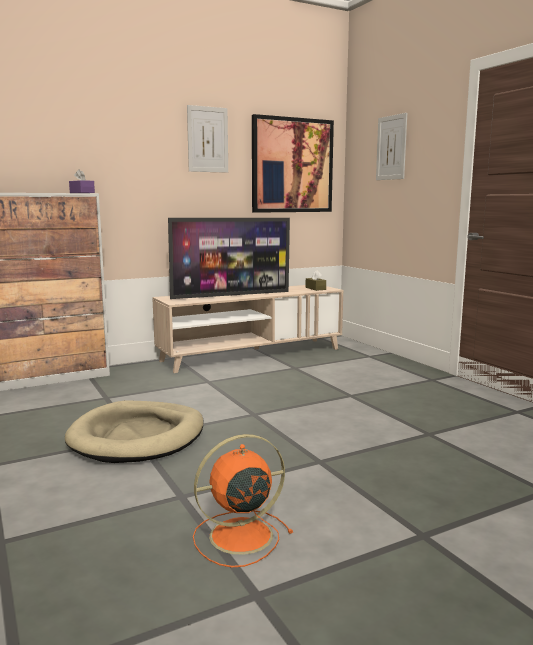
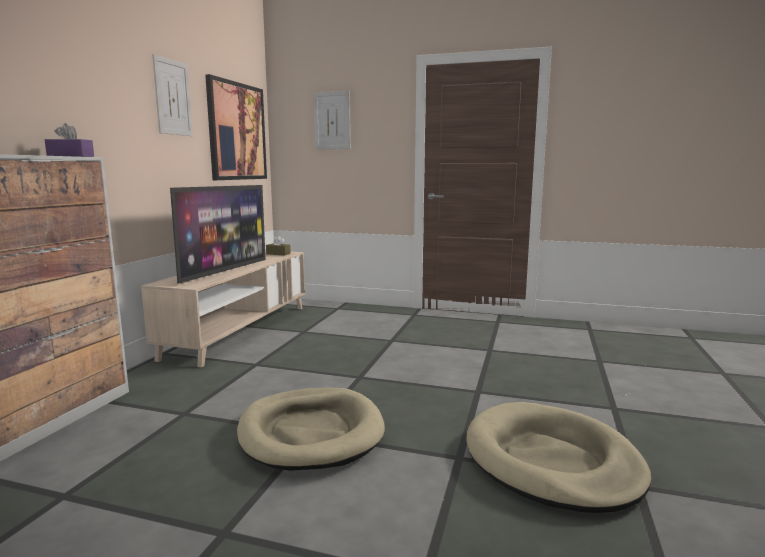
camera: 45 degrees left, 0 degrees up
orange fan [193,434,293,567] -> beige dog bed [466,402,651,513]

